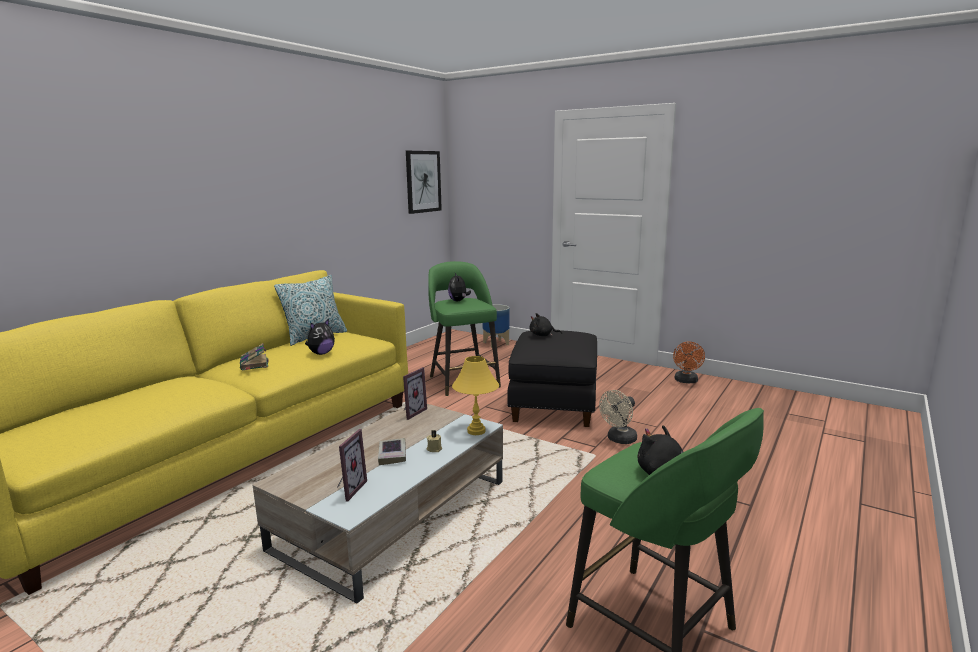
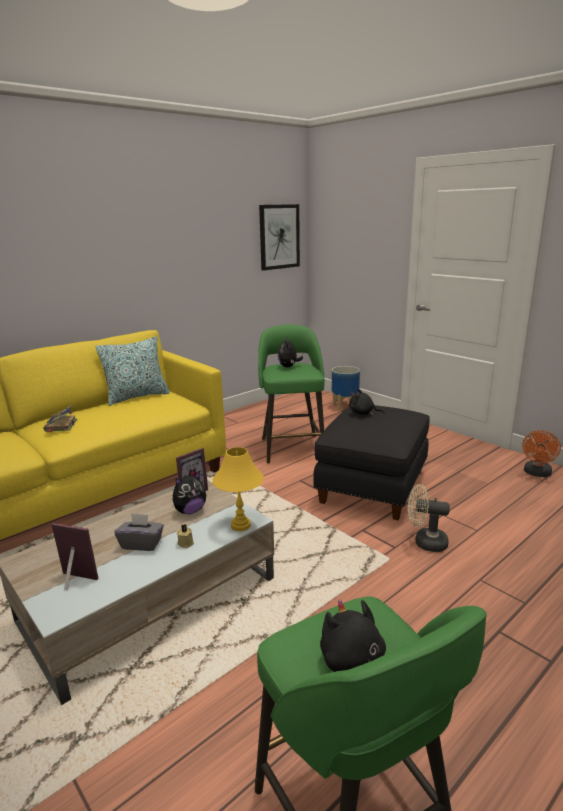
camera: 15 degrees right, 5 degrees up
plush toy [305,319,335,355] -> plush toy moved to [173,471,206,514]
picture frame [338,429,367,502] -> picture frame turned 105 degrees counterclockwise [51,523,98,590]
book [378,438,406,465] -> grey tissue box [114,513,164,551]
beige fan [599,390,637,444] -> beige fan turned 45 degrees clockwise [408,484,450,552]

